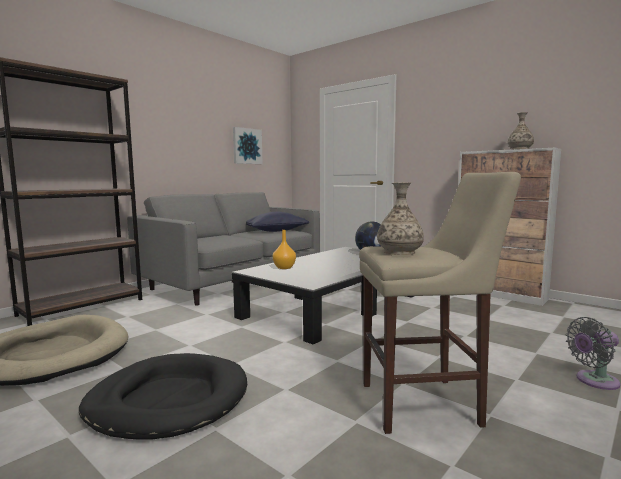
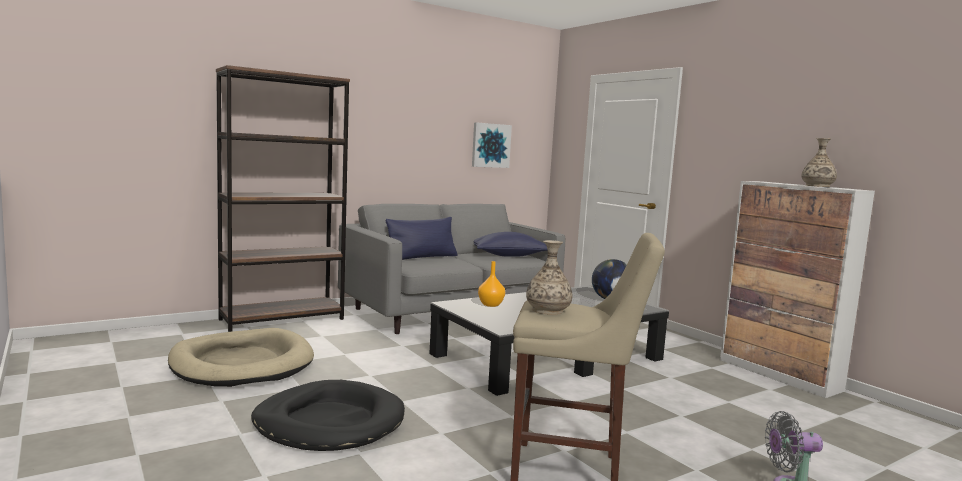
camera: 15 degrees right, 0 degrees up
none -> blue pillow [386,217,458,260]

